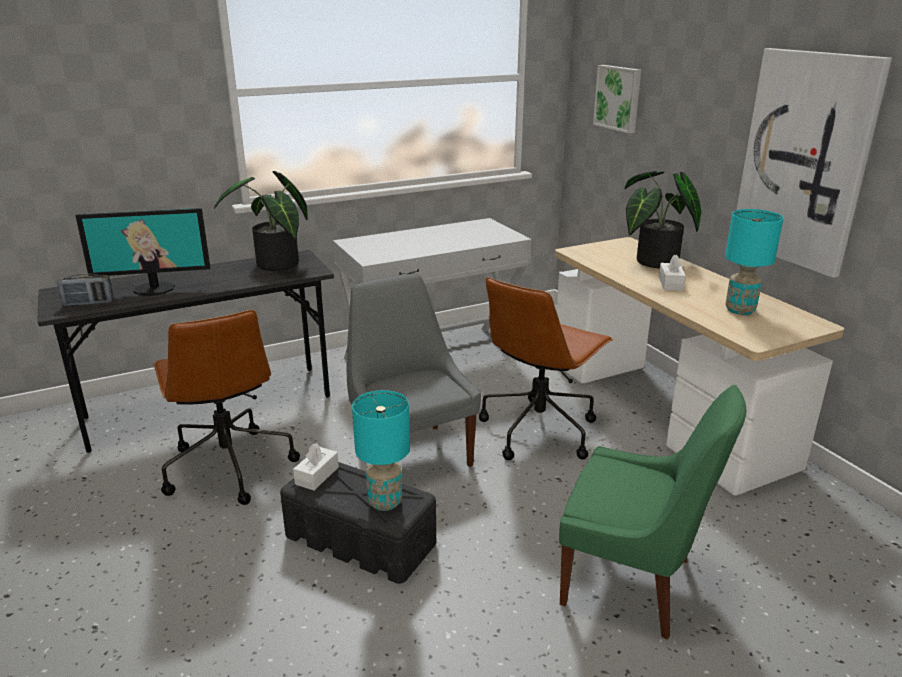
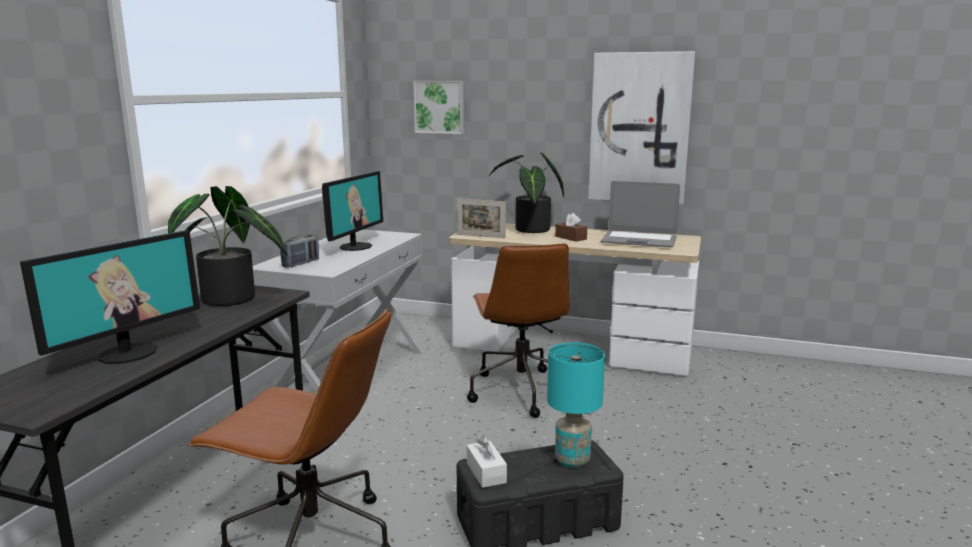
camera: 45 degrees left, 10 degrees down
radio [57,273,114,306] -> radio moved to [280,234,319,268]
grey chair [347,274,481,467] -> none
green chair [559,385,746,640] -> none
white tissue box [659,255,686,291] -> brown tissue box [555,213,587,242]
turquoise table lamp [725,209,784,315] -> laptop [601,181,680,247]
none -> monitor [322,171,383,251]
none -> picture frame [457,199,506,238]

